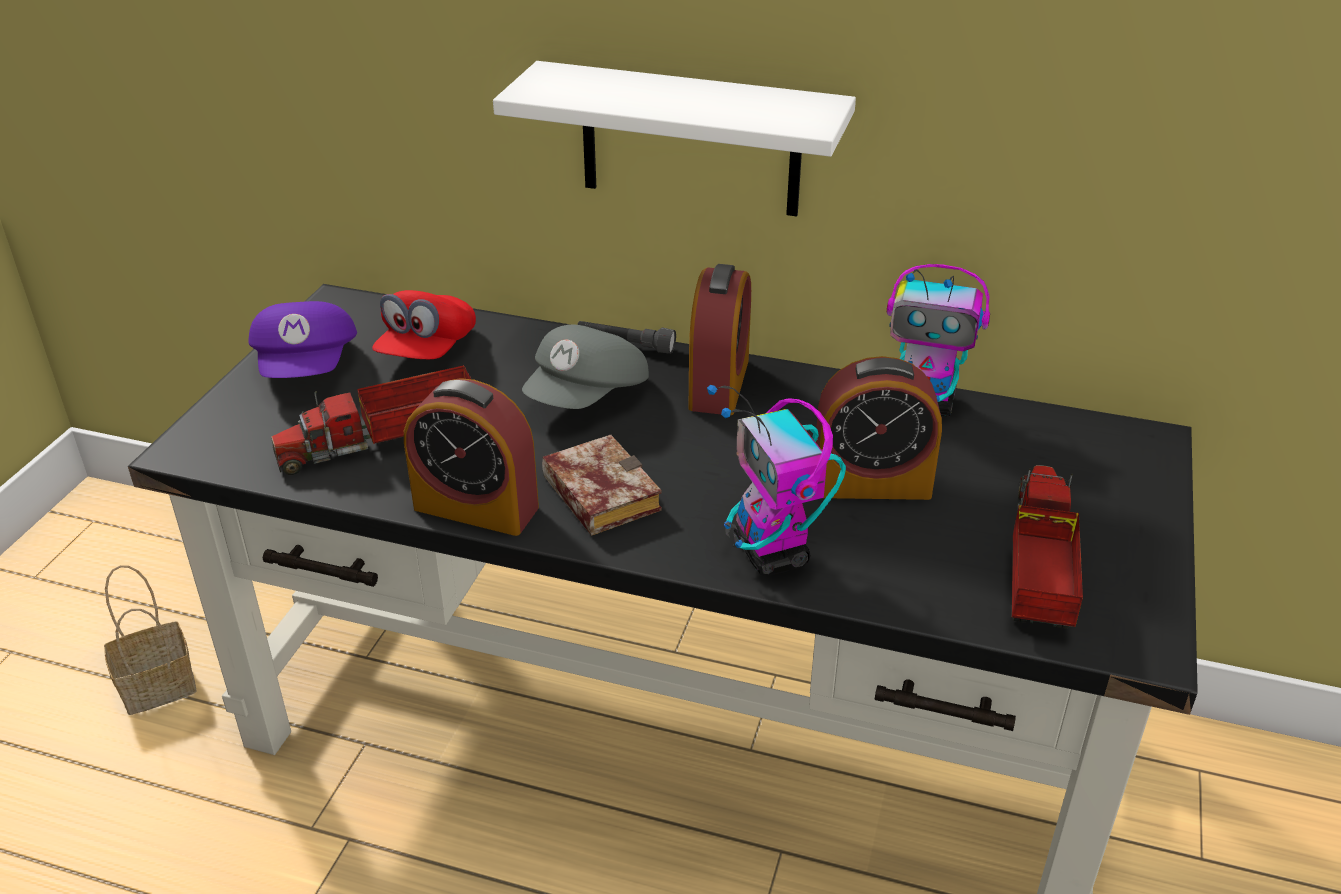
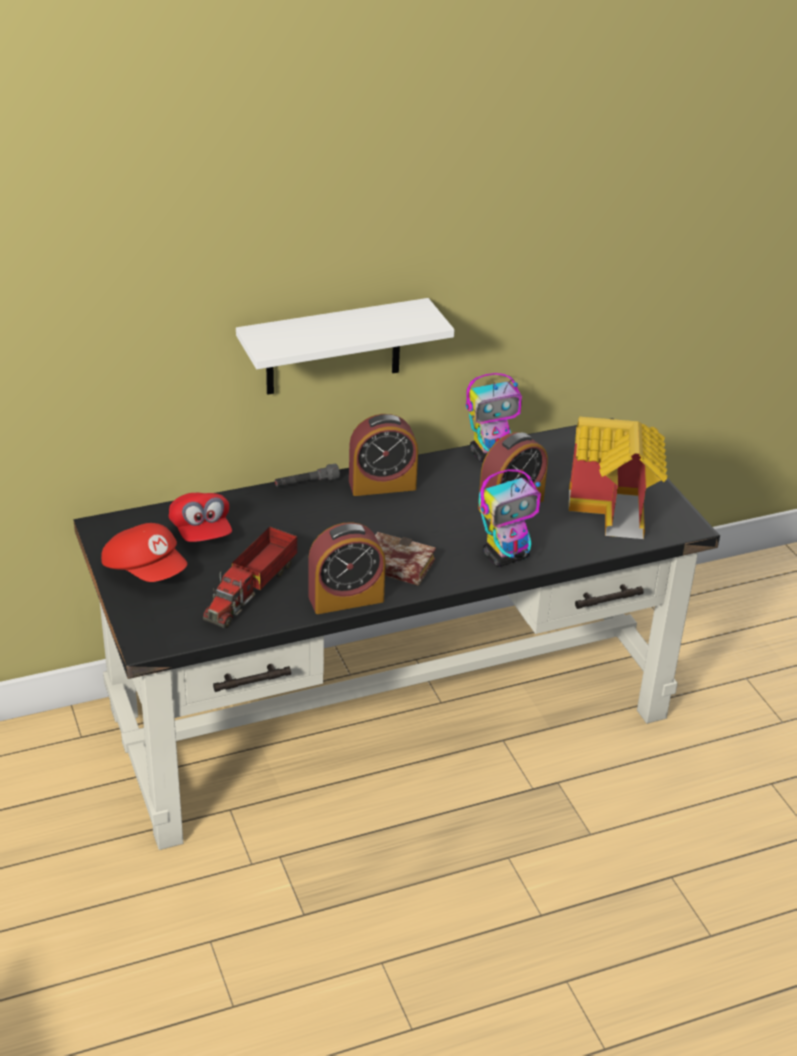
camera: 40 degrees left, 0 degrees up
basket [104,565,197,715] -> none
purple cap [248,301,357,378] -> red cap [101,523,187,582]
grey cap [522,325,649,409] -> none
alarm clock [688,264,751,415] -> alarm clock turned 105 degrees clockwise [349,414,418,496]
toy robot [707,385,846,576] -> toy robot turned 60 degrees counterclockwise [479,469,541,567]
toy truck [1012,465,1083,629] -> toy house [569,417,668,539]

